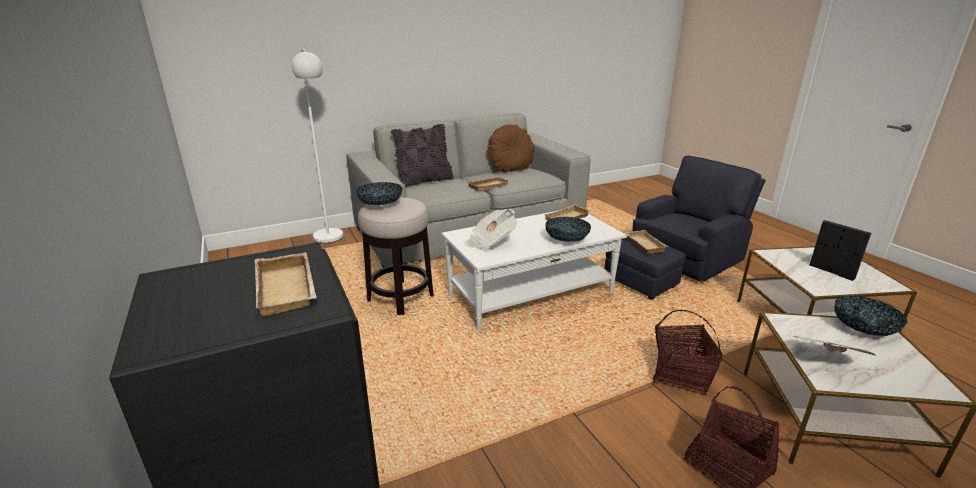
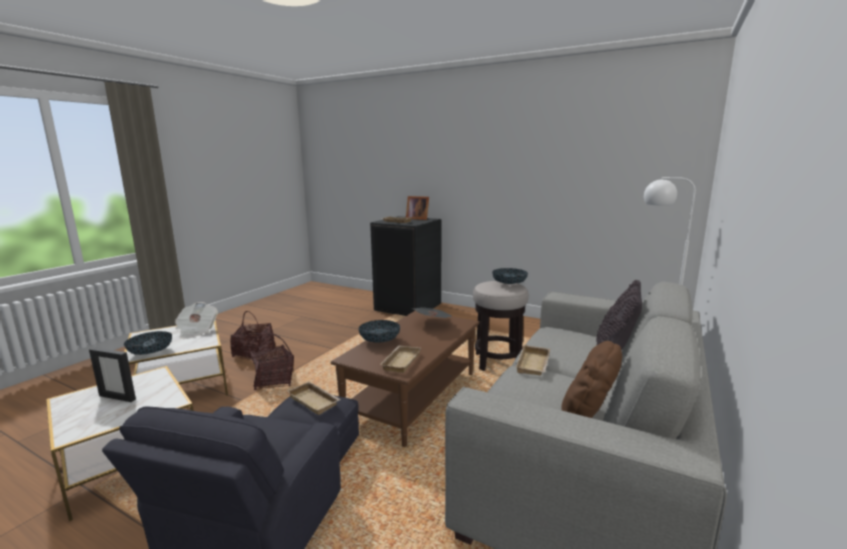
camera: 145 degrees right, 10 degrees down
white coffee table [441,211,627,330] -> brown coffee table [331,311,479,447]
none -> picture frame [406,196,429,220]

